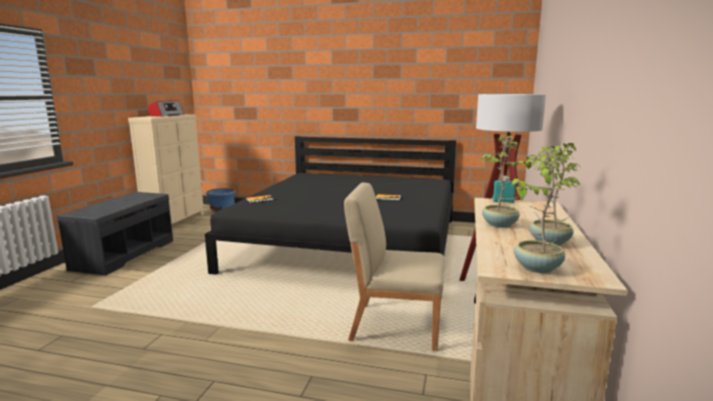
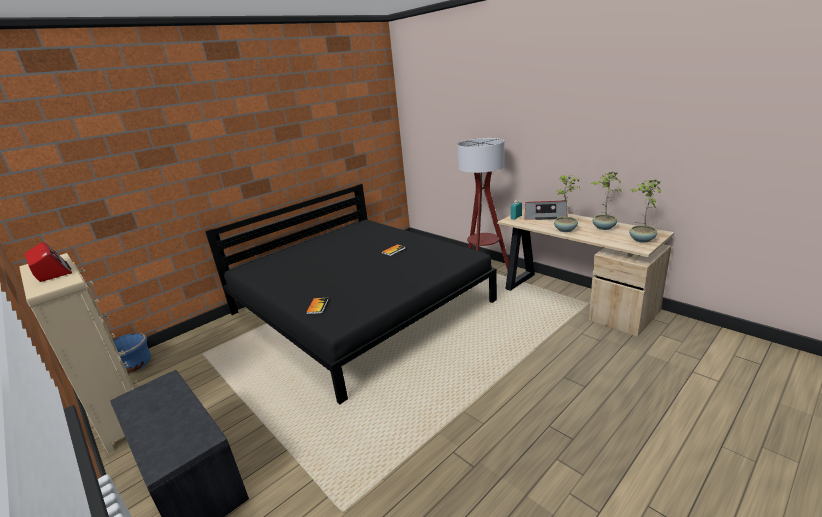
camera: 55 degrees left, 10 degrees up
beige chair [344,183,445,351] -> none
none -> radio [525,201,568,220]

